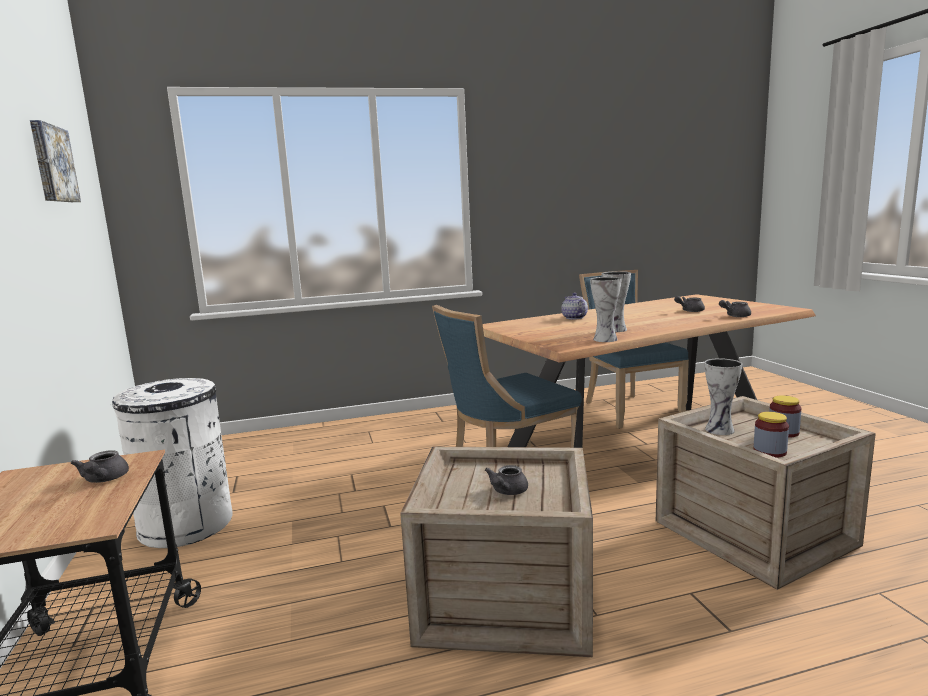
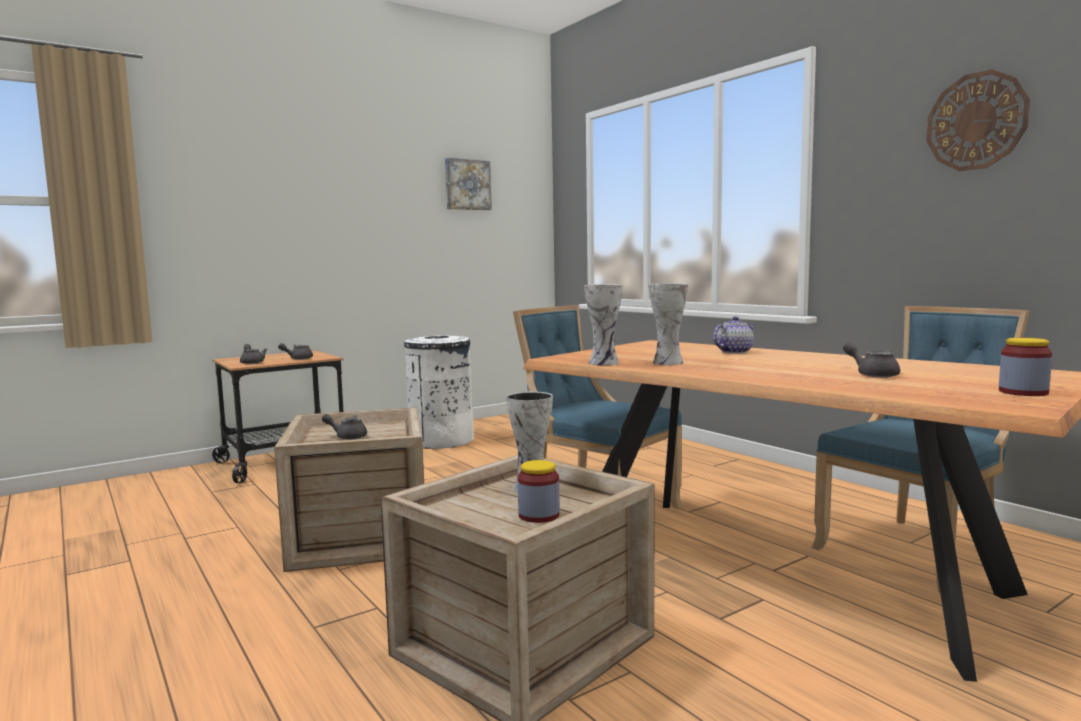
camera: 70 degrees right, 5 degrees down
grey teapot [719,300,751,317] -> grey teapot moved to [240,344,267,364]
jar [754,412,789,458] -> jar moved to [999,338,1052,396]
none -> wall clock [927,69,1030,171]

